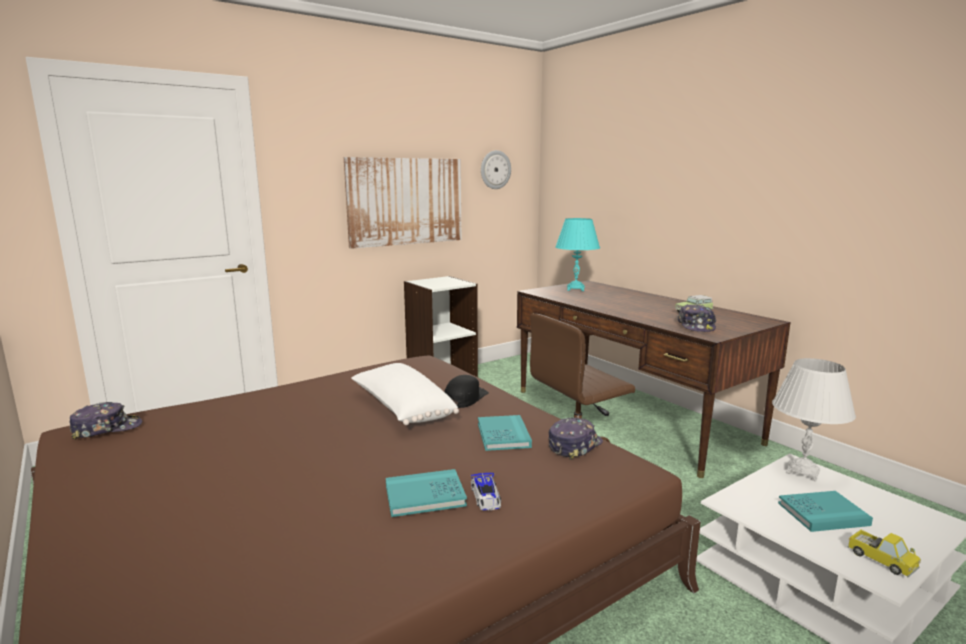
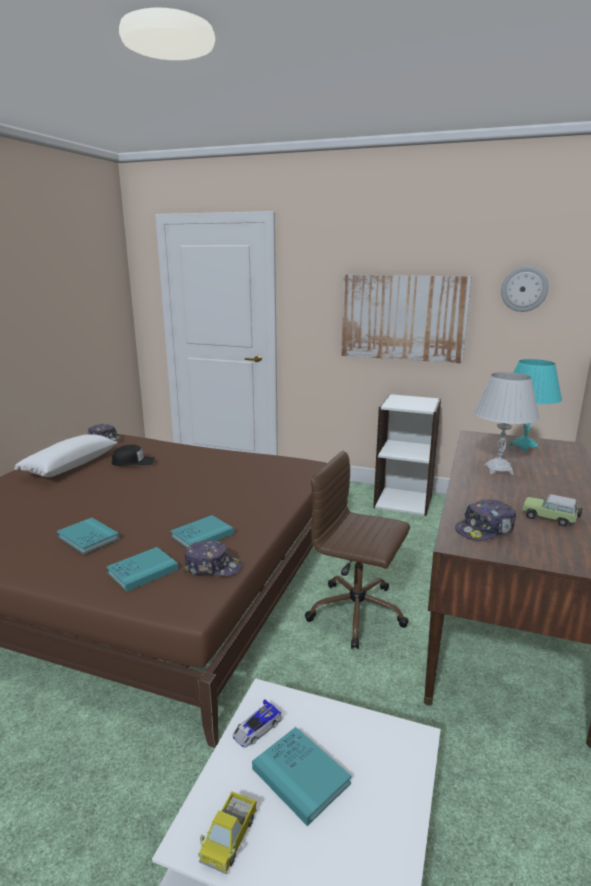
camera: 55 degrees right, 5 degrees up
white pillow [351,363,459,425] -> white pillow moved to [14,434,117,477]
black cap [444,375,489,408] -> black cap moved to [112,445,155,466]
toy car [470,473,501,511] -> toy car moved to [233,699,282,748]
white table lamp [772,358,856,482] -> white table lamp moved to [473,372,540,474]
none -> turquoise book [106,547,179,592]

